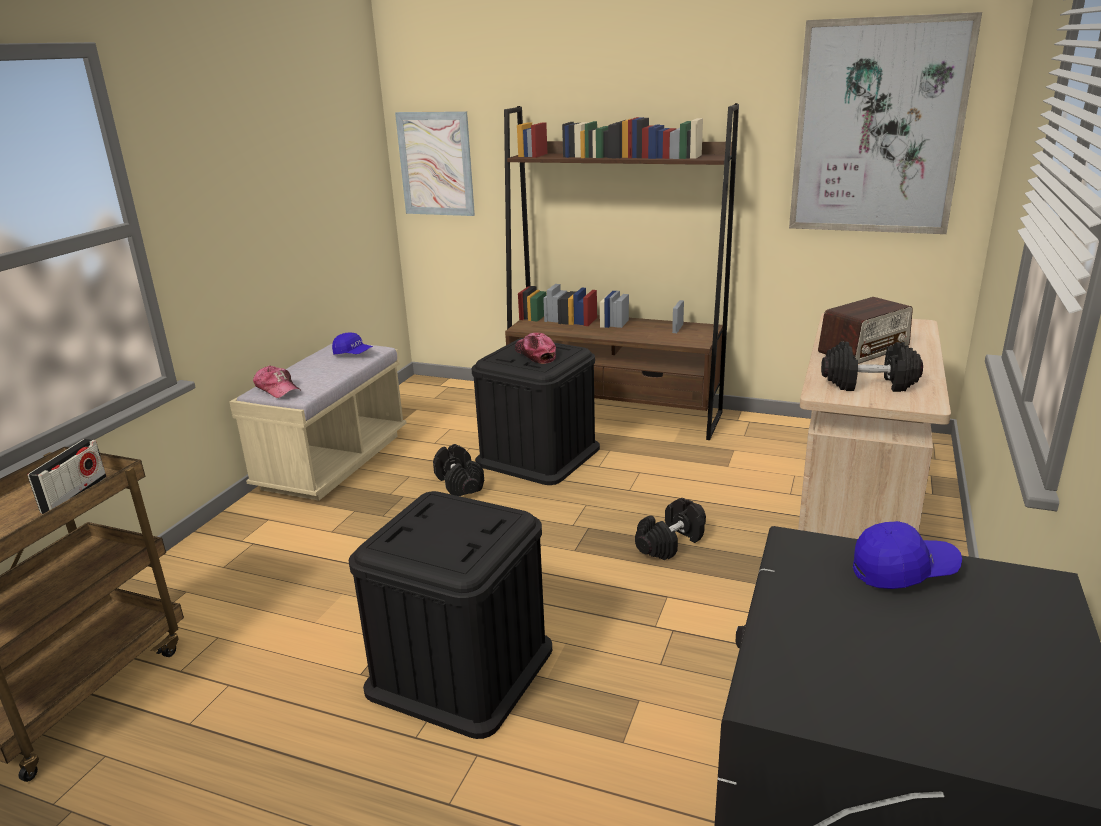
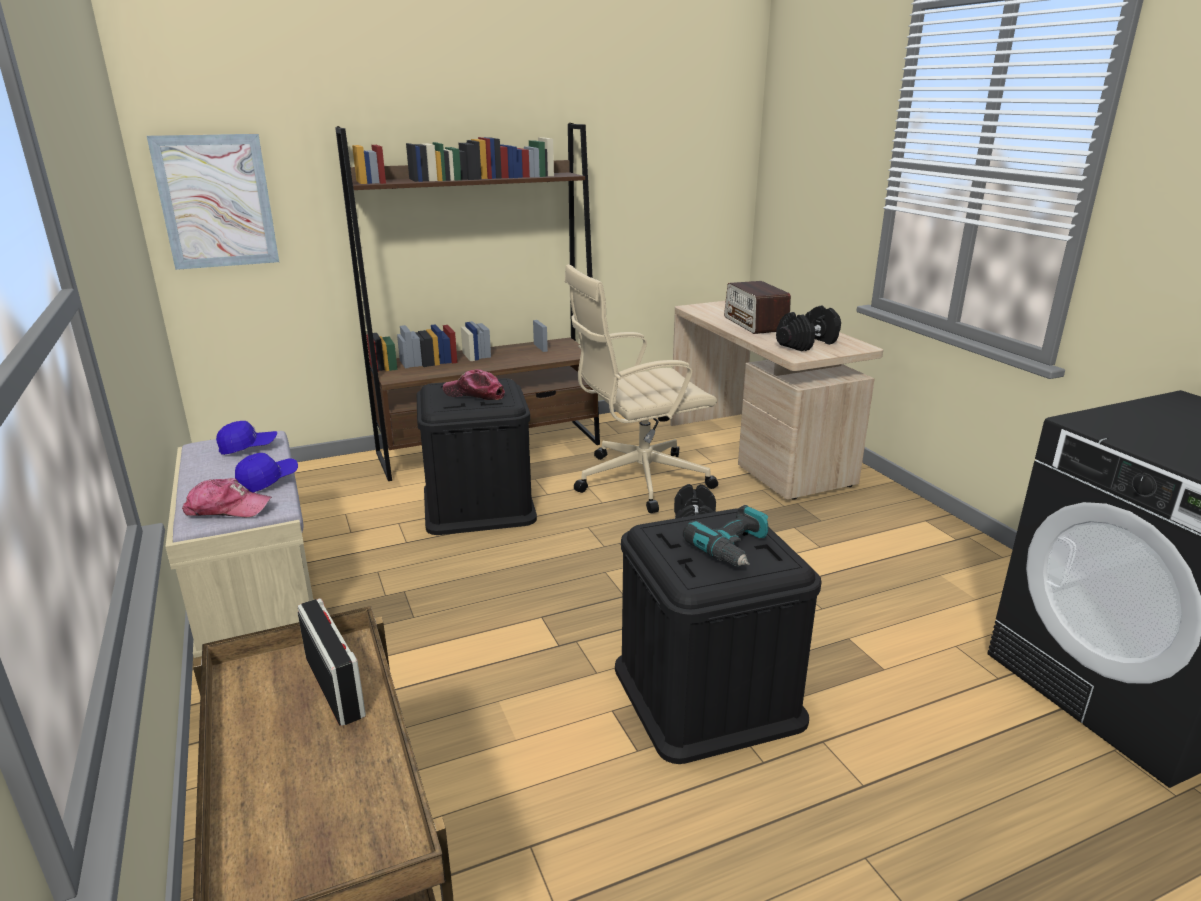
camera: 45 degrees left, 0 degrees up
black dumbbell [433,444,484,496] -> none
picture [789,12,982,234] -> none
radio [818,297,913,364] -> radio turned 150 degrees clockwise [724,281,791,334]
blue cap [853,521,962,589] -> blue cap moved to [235,453,298,492]
none -> beige office chair [565,264,718,513]
none -> power drill [683,505,768,567]

